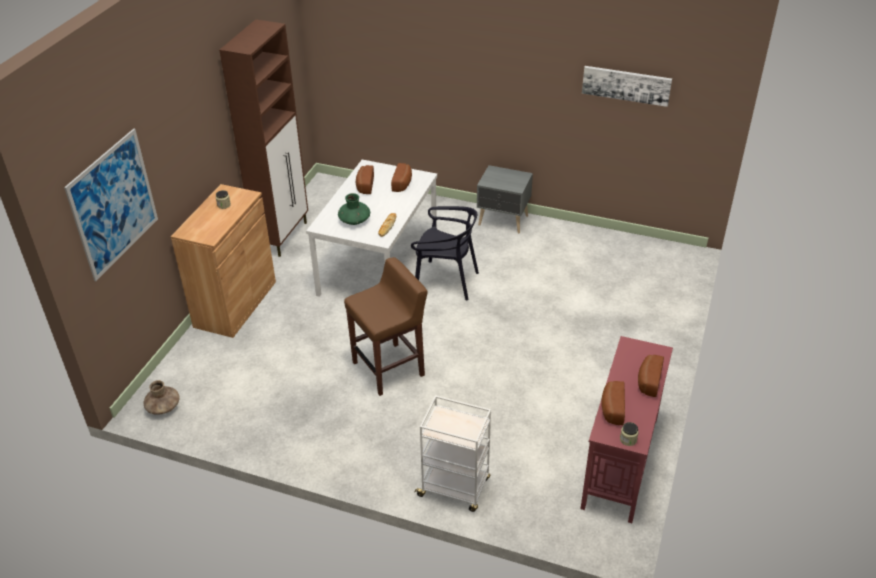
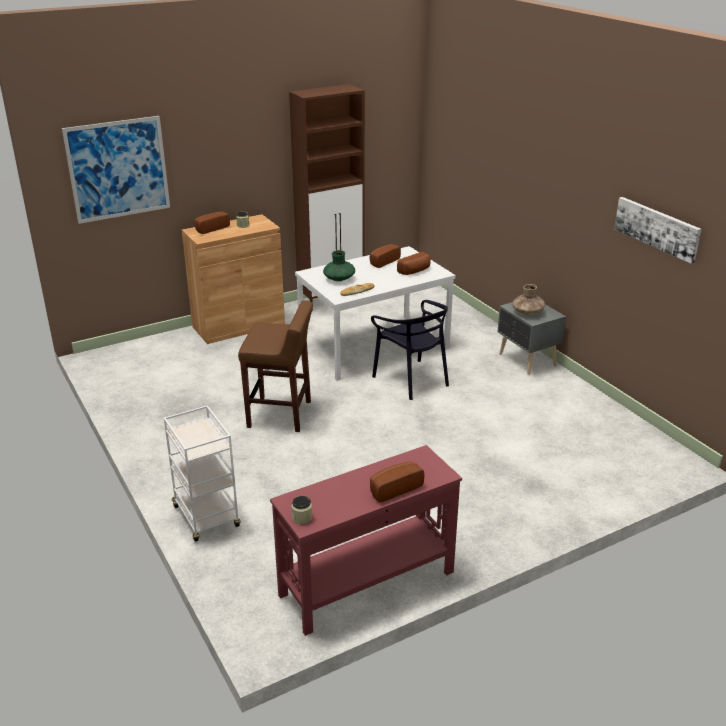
camera: 40 degrees right, 10 degrees down
brown vase [144,380,179,415] -> brown vase moved to [512,284,545,315]
bread [601,381,625,425] -> bread moved to [195,212,230,234]

